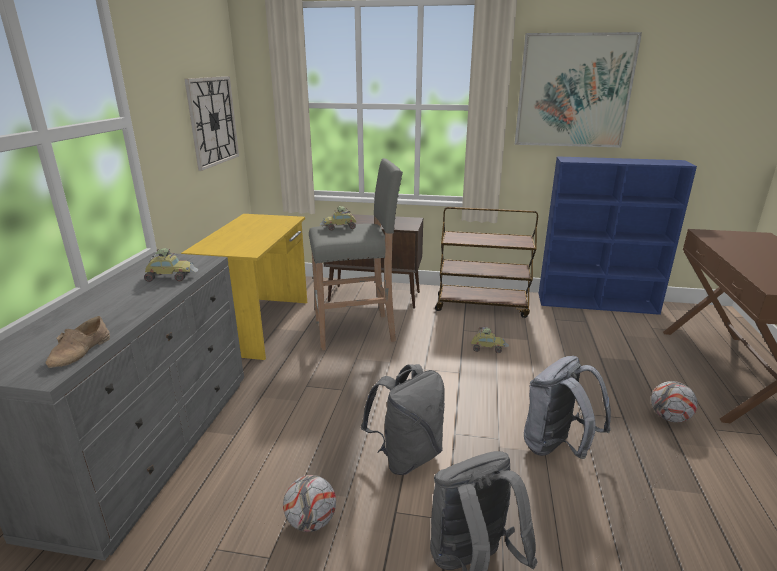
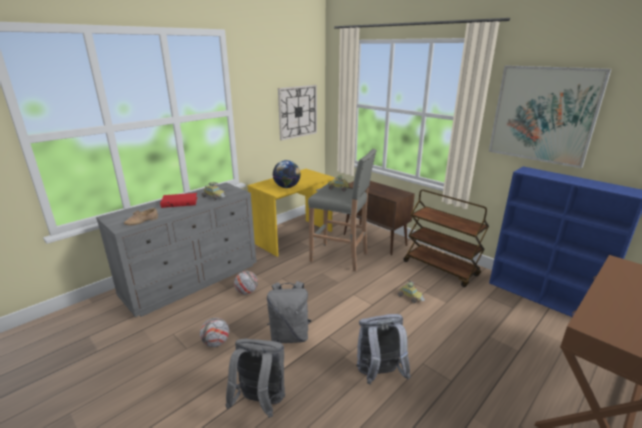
camera: 35 degrees right, 0 degrees up
football [651,381,698,423] -> football moved to [234,271,258,295]
none -> red book [160,193,197,208]
none -> globe [273,160,301,188]

